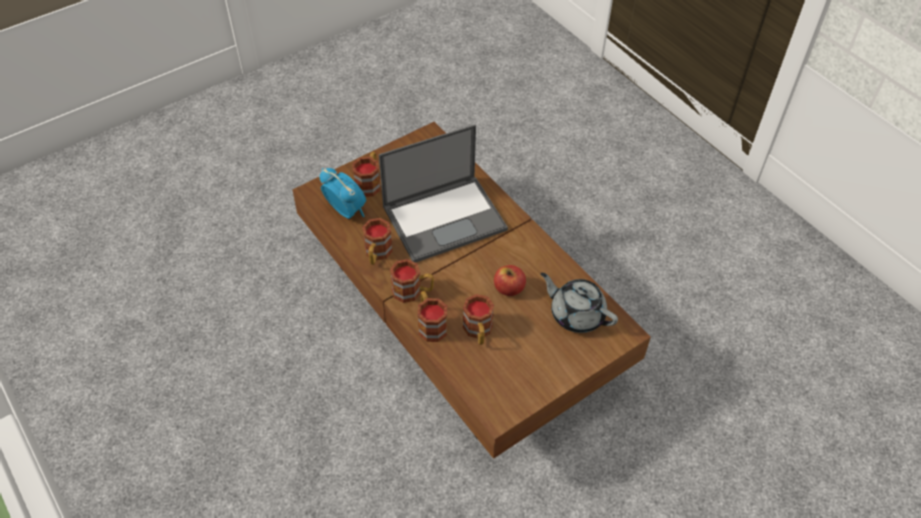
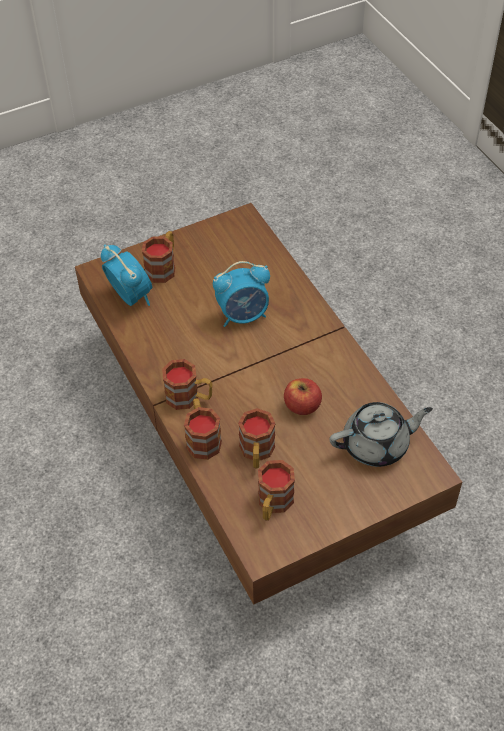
camera: 10 degrees right, 0 degrees up
mug [362,218,393,265] -> mug moved to [258,460,295,521]
laptop [379,124,508,263] -> alarm clock [213,261,270,327]
grey teapot [540,273,618,333] -> grey teapot turned 120 degrees clockwise [330,402,433,467]

